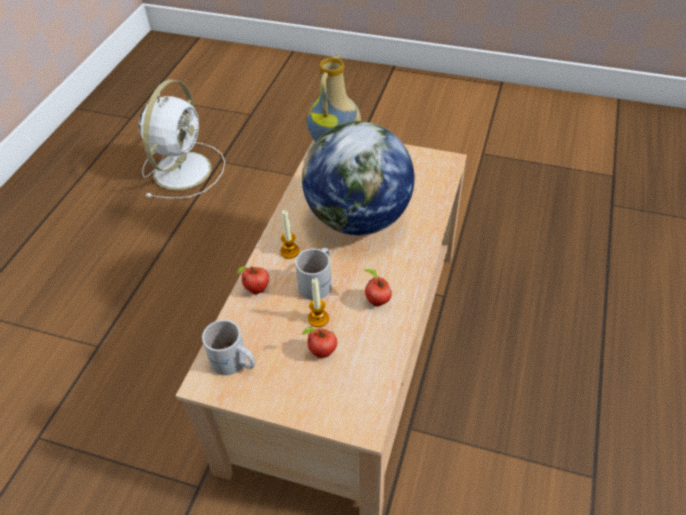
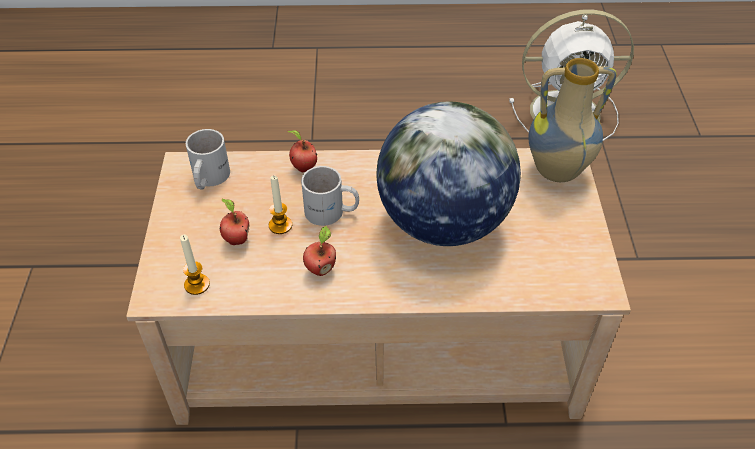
camera: 70 degrees right, 0 degrees up
candle [280,210,300,259] -> candle moved to [180,235,210,295]

